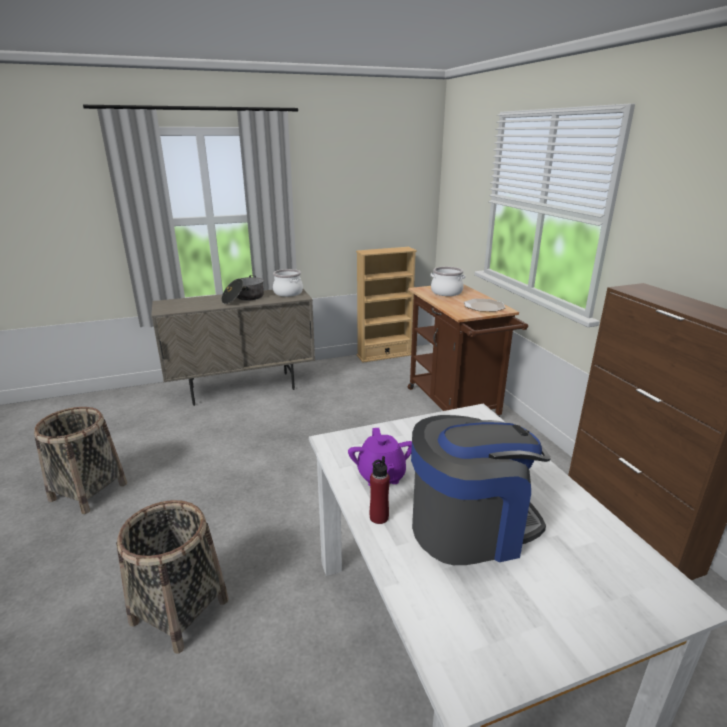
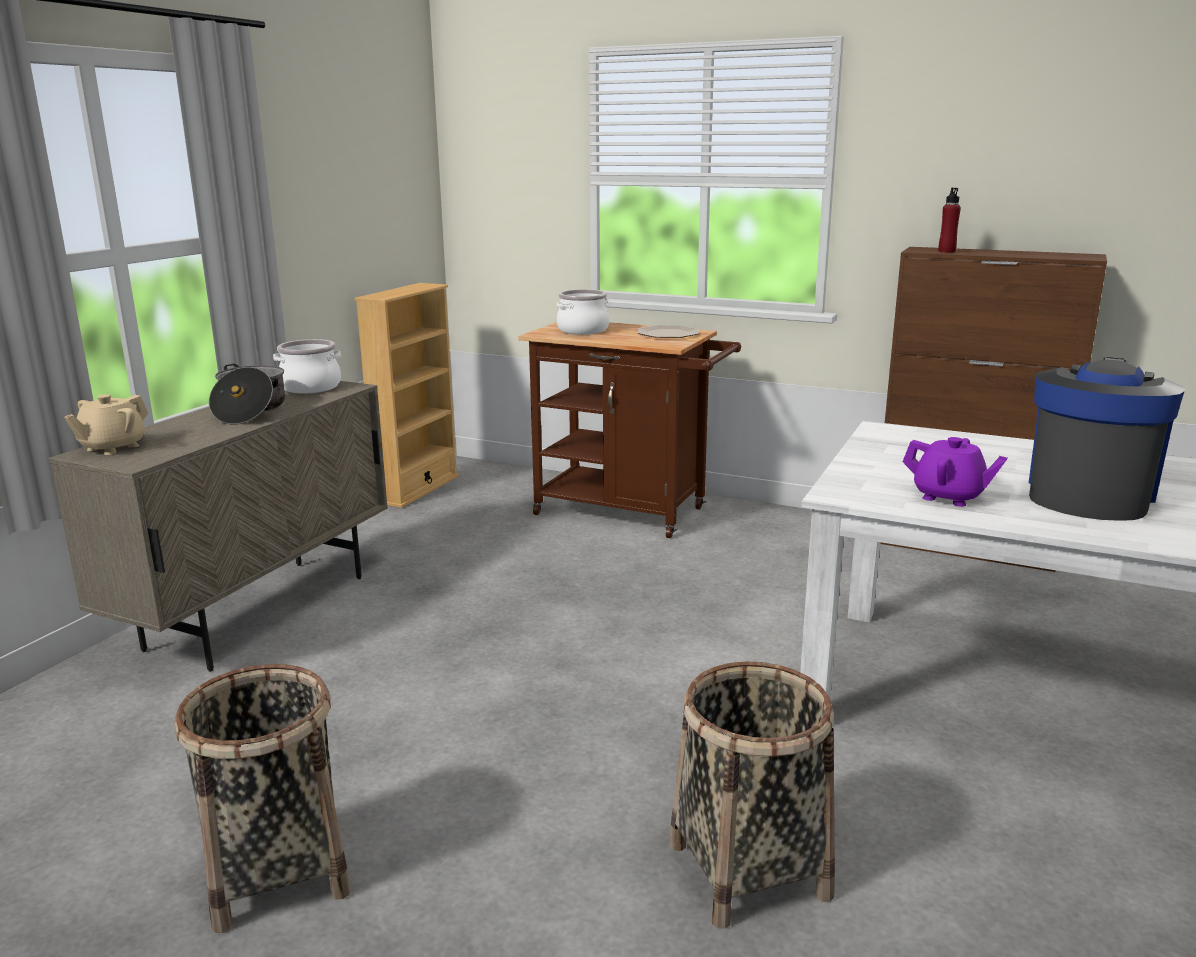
camera: 45 degrees left, 5 degrees down
red bottle [370,456,390,524] -> red bottle moved to [938,188,961,253]
none -> beige teapot [64,394,148,455]

